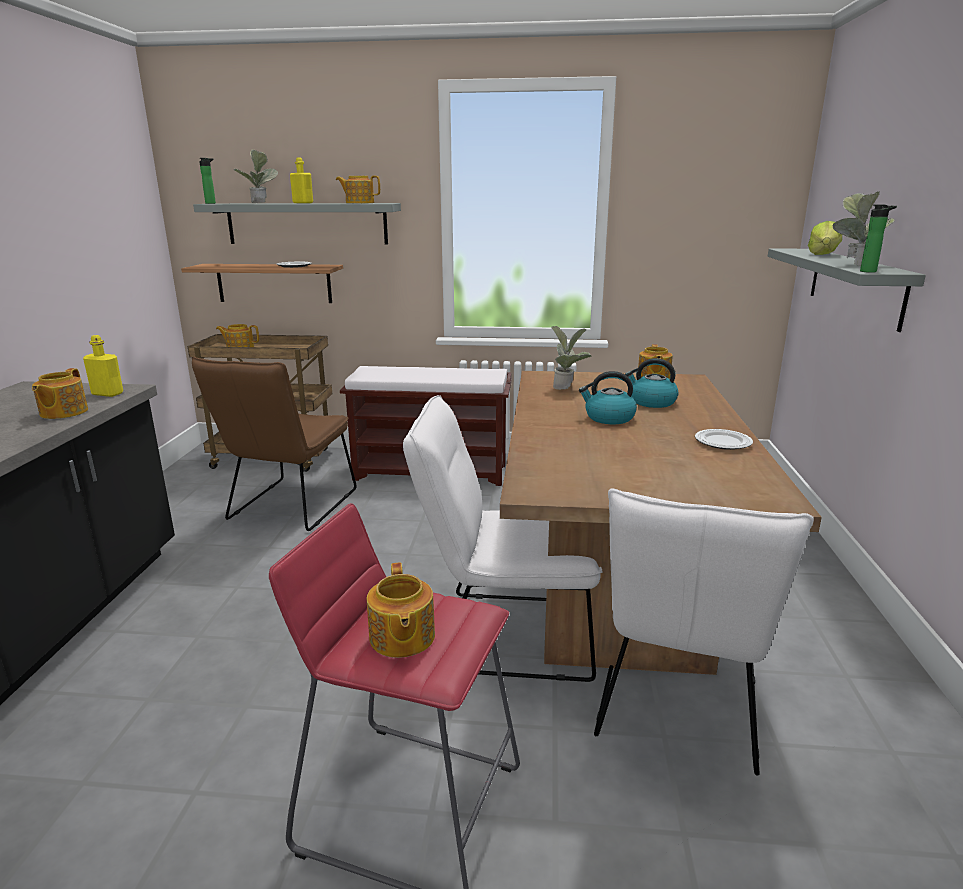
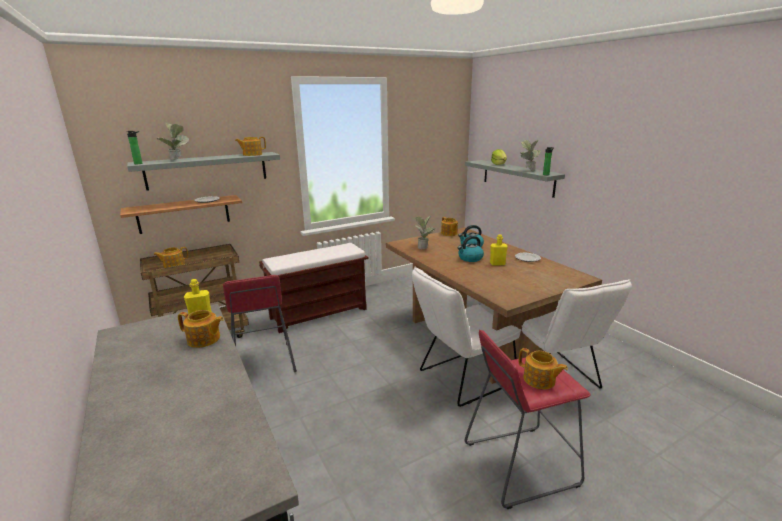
camera: 35 degrees left, 0 degrees up
teapot [32,368,88,419] -> teapot turned 45 degrees counterclockwise [178,310,224,348]
brown chair [192,356,357,531] -> red stool [223,275,297,372]
yellow bottle [290,158,313,203] -> yellow bottle moved to [490,234,508,265]

